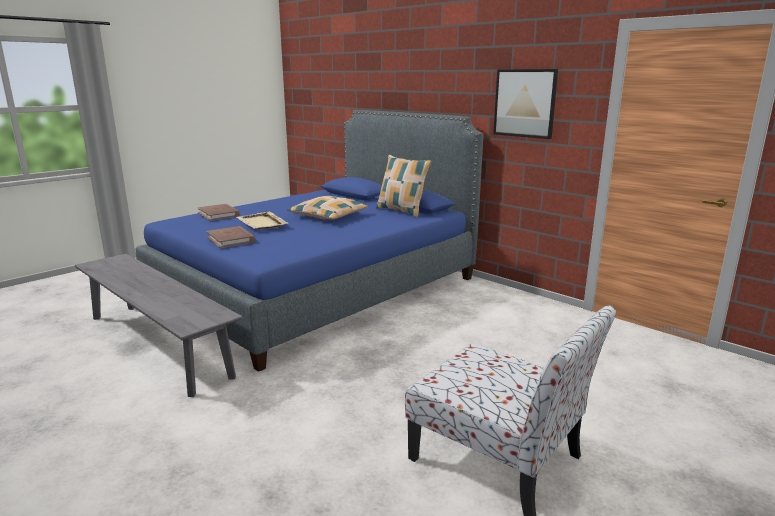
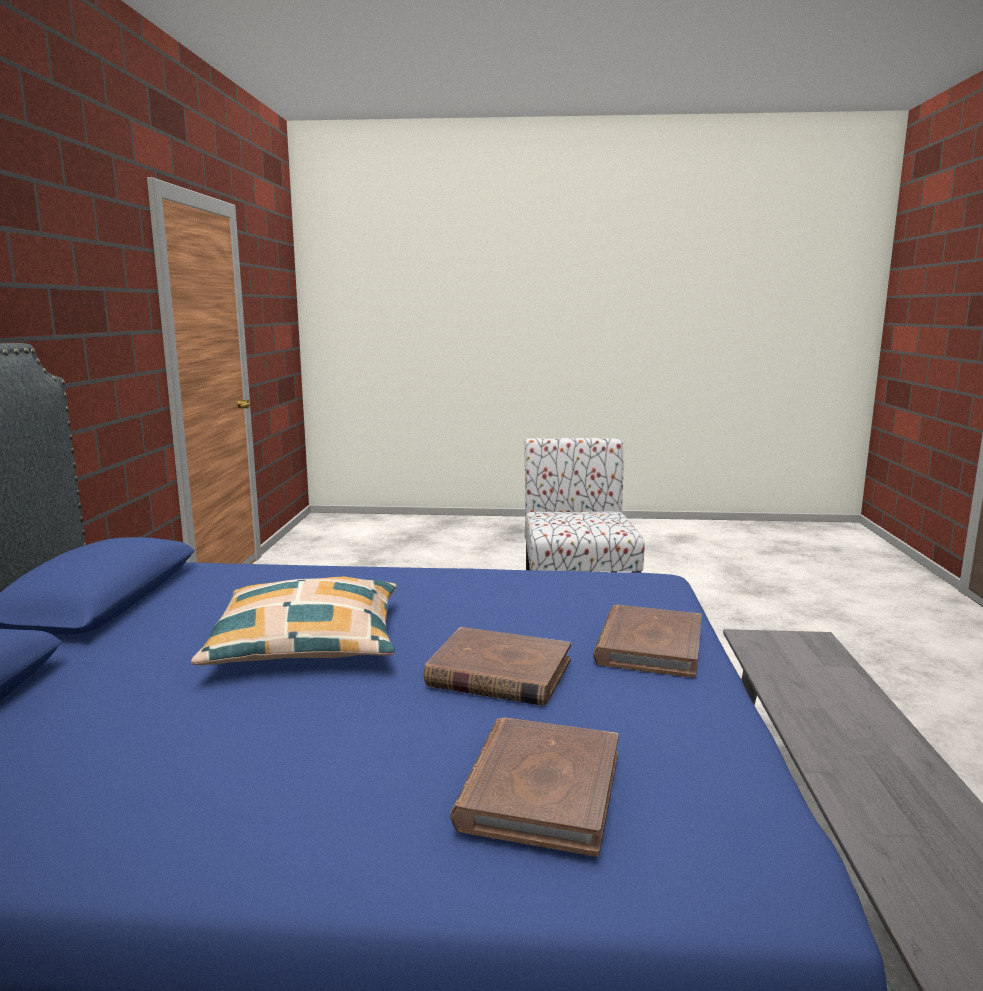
camera: 130 degrees left, 5 degrees down
beige tray [237,212,288,229] -> brown book [424,627,571,706]
pillow [376,155,432,217] -> none
picture [493,69,558,139] -> none

